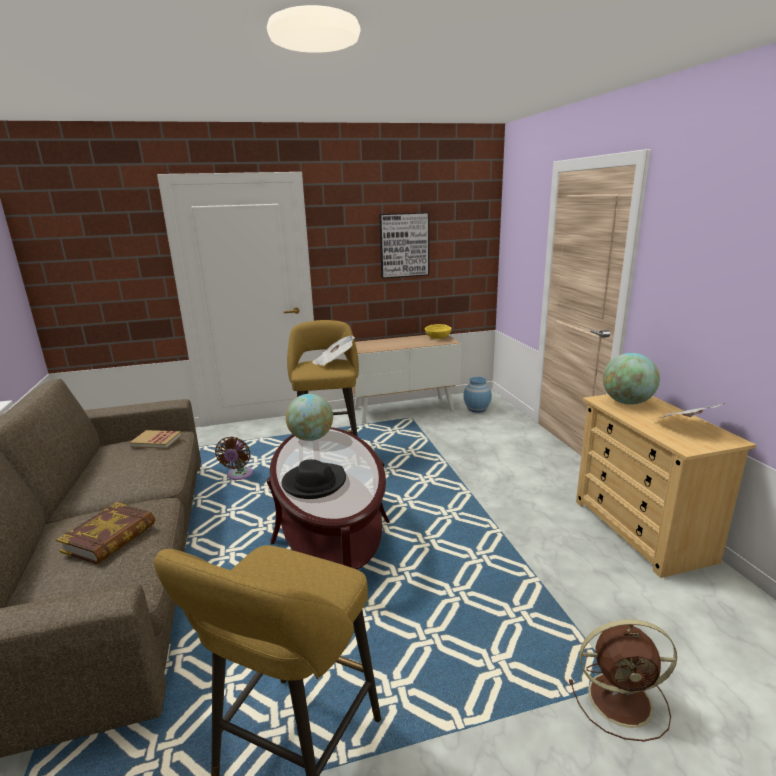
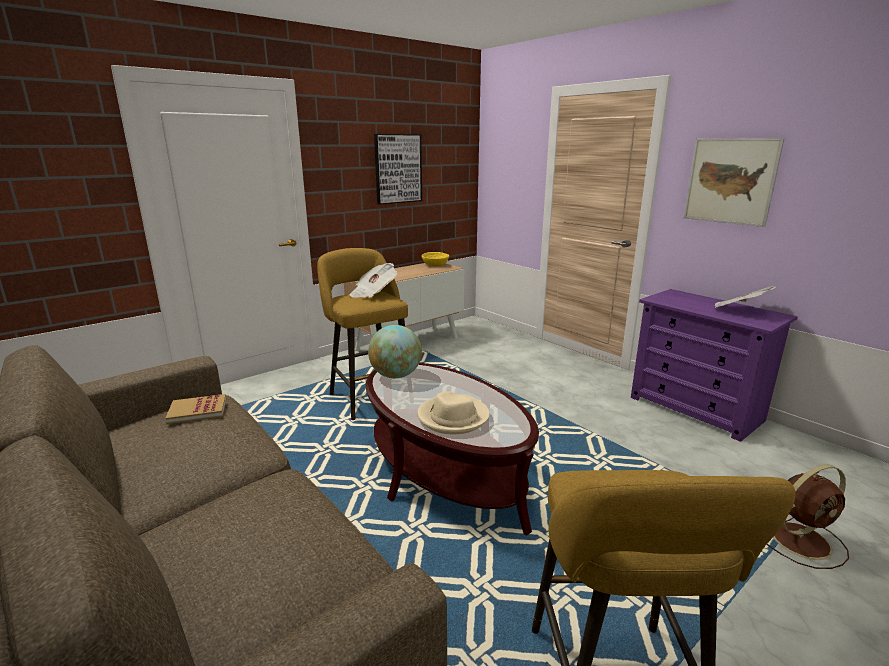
camera: 25 degrees left, 0 degrees up
book [56,502,155,564] -> none
brown fan [215,436,253,480] -> none
black hat [281,459,346,499] -> beige hat [417,391,490,434]
blue vase [463,377,492,413] -> none
beige dresser [576,394,756,578] -> purple dresser [631,289,798,442]
globe [603,353,660,405] -> none
none -> picture [683,138,785,227]

